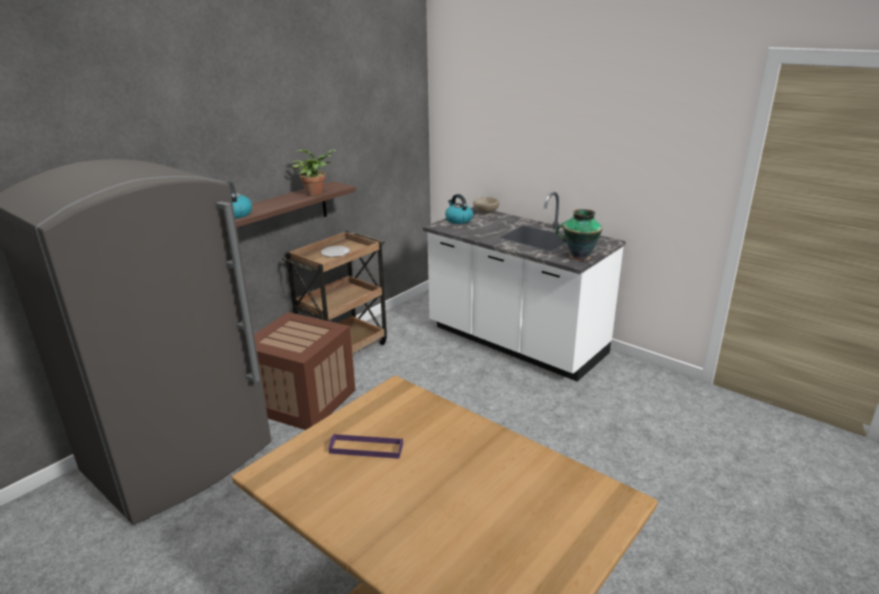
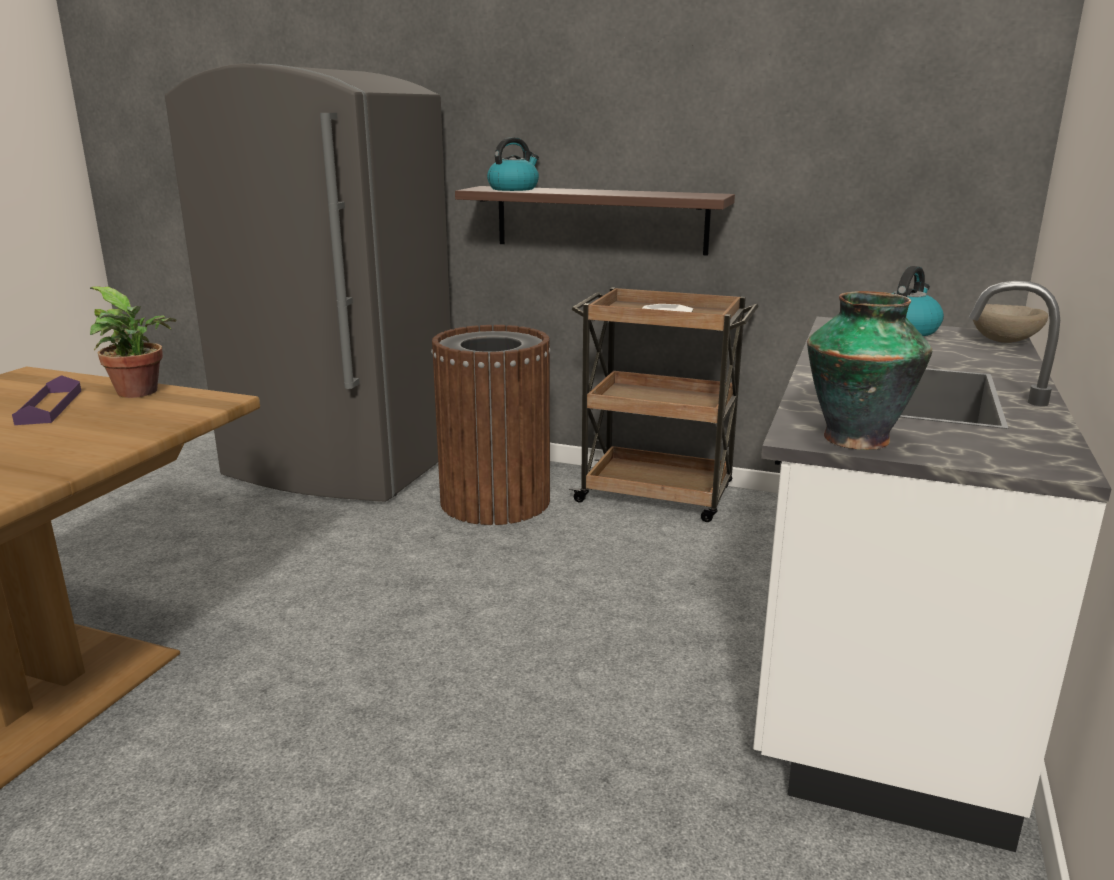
camera: 70 degrees right, 5 degrees down
crate [254,312,355,430] -> brown trash can [431,325,551,525]
potted plant [292,150,336,195] -> potted plant moved to [90,286,177,398]

